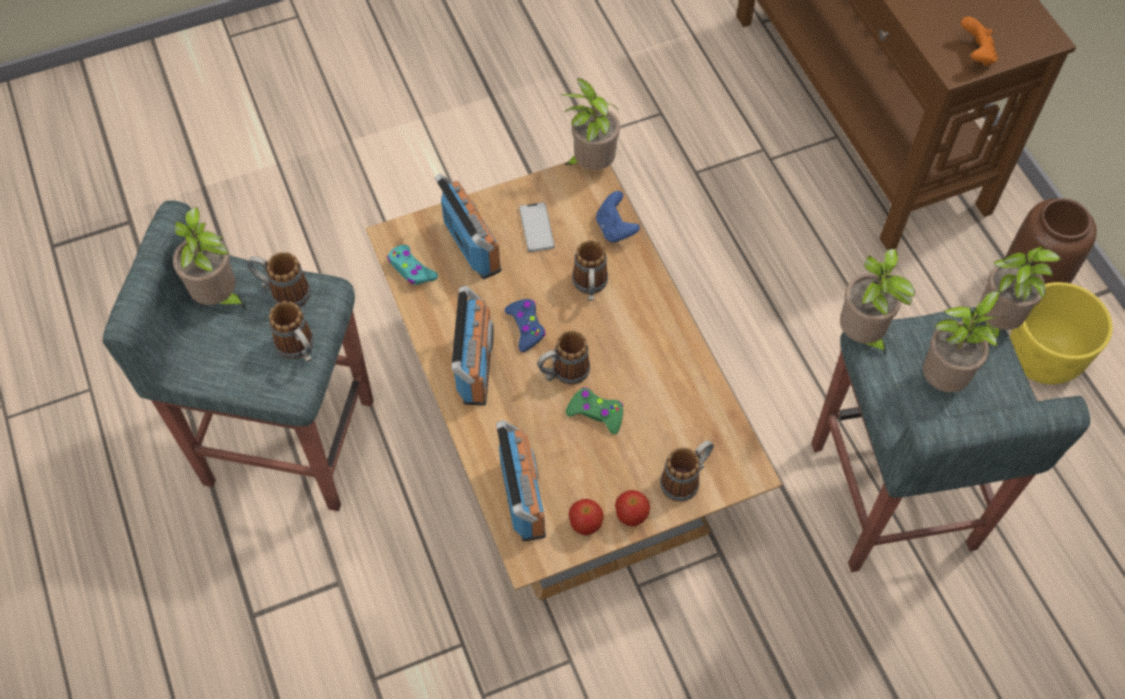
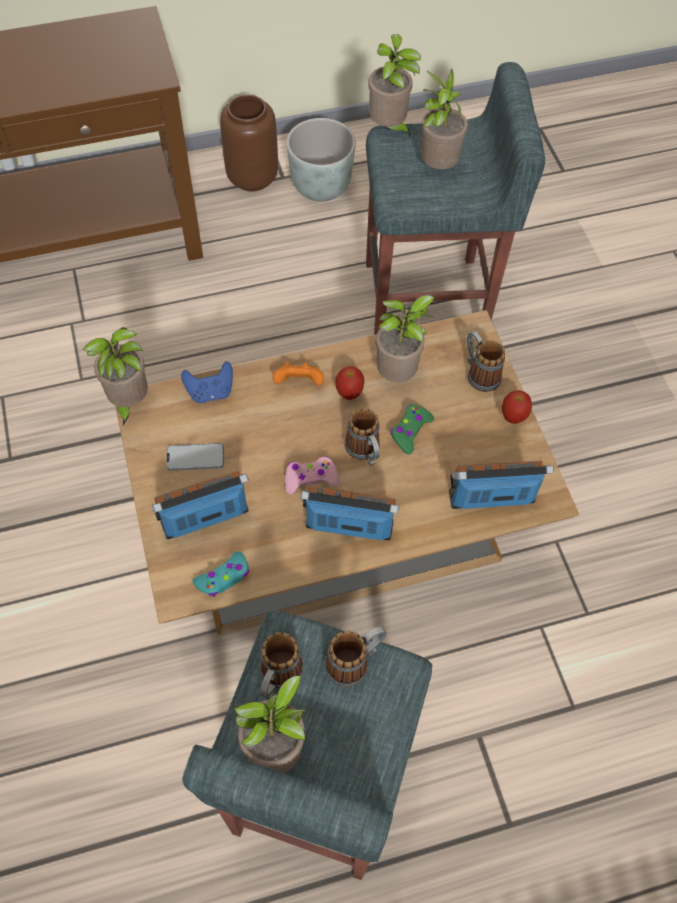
camera: 85 degrees left, 0 degrees up
blue game controller [505,299,545,352] -> pink game controller [285,456,340,494]
apple [569,499,604,535] -> apple moved to [336,366,364,400]
mug [572,240,608,300] -> none
potted plant [840,249,915,356] -> potted plant moved to [376,295,435,382]
orange game controller [961,17,998,66] -> orange game controller moved to [273,362,324,386]
yellow planter [1010,282,1113,385] -> grey planter [286,118,356,201]

